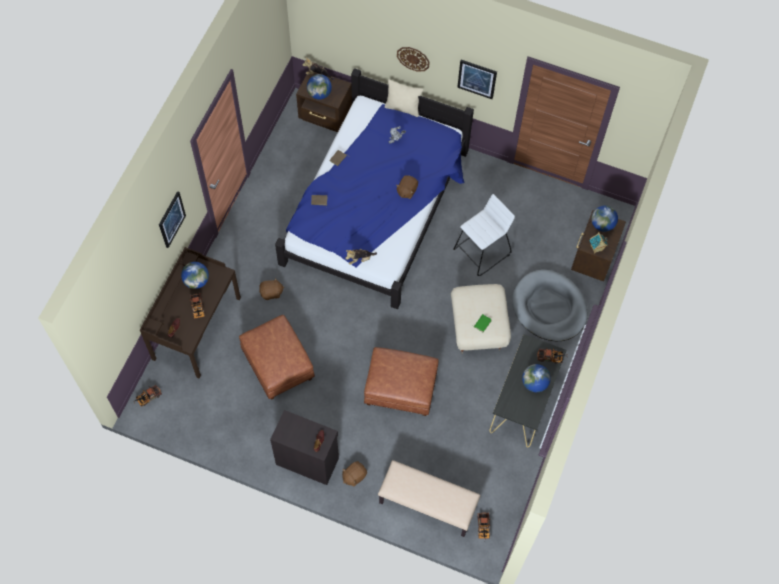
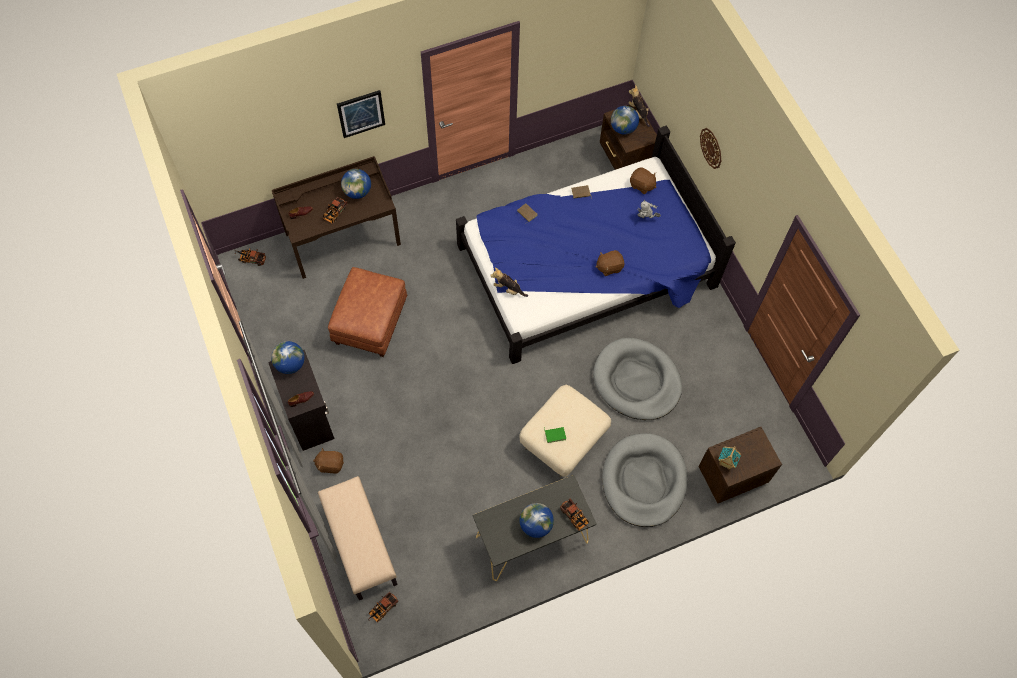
camera: 45 degrees right, 0 degrees up
brown plush toy [259,277,284,300] -> brown plush toy moved to [630,167,656,194]
brown ottoman [364,347,438,416] -> none
beige pillow [385,80,423,117] -> none
white stool [453,194,515,276] -> grey dog bed [593,338,682,420]
picture [457,60,497,99] -> none
globe [591,205,618,232] -> globe moved to [271,341,305,374]

